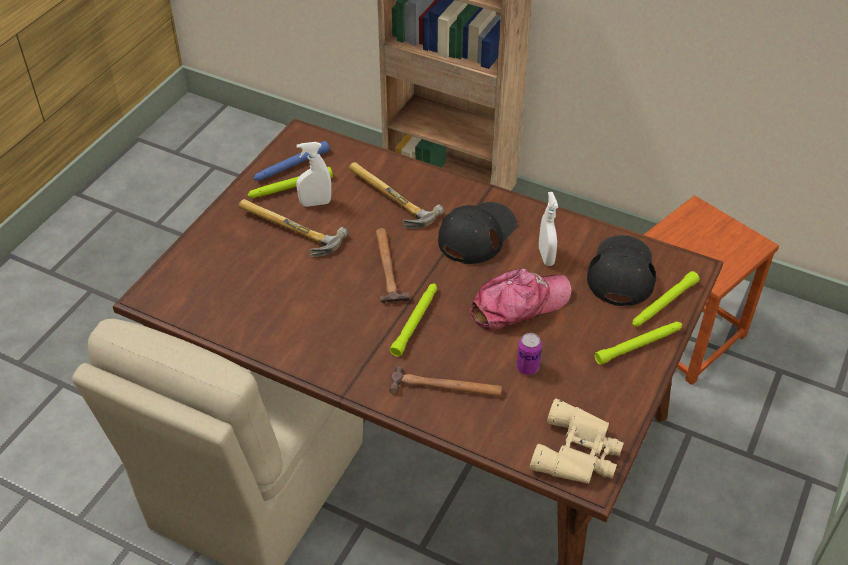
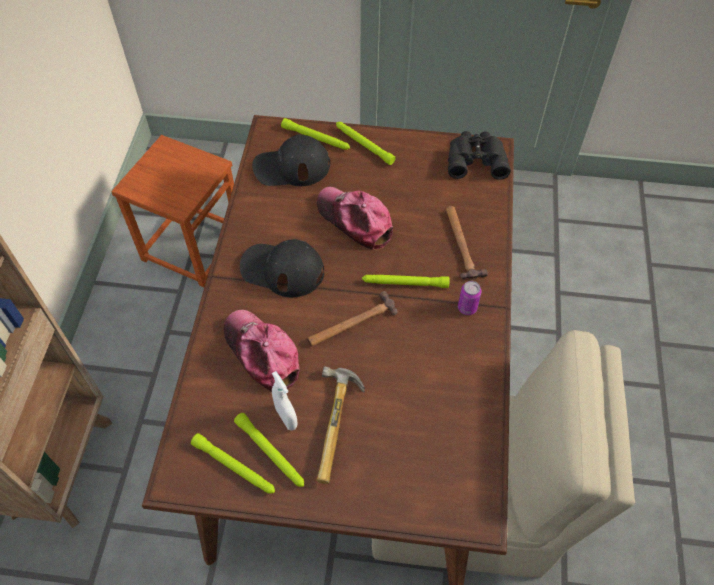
camera: 110 degrees left, 10 degrees up
blue flashlight [254,141,330,181] -> green flashlight [191,433,275,494]
hammer [349,162,444,229] -> cap [224,310,300,392]
can [517,333,542,375] -> can moved to [458,281,481,315]
beige binoculars [530,399,624,484] -> black binoculars [448,131,511,180]
white spray bottle [539,192,558,266] -> none

